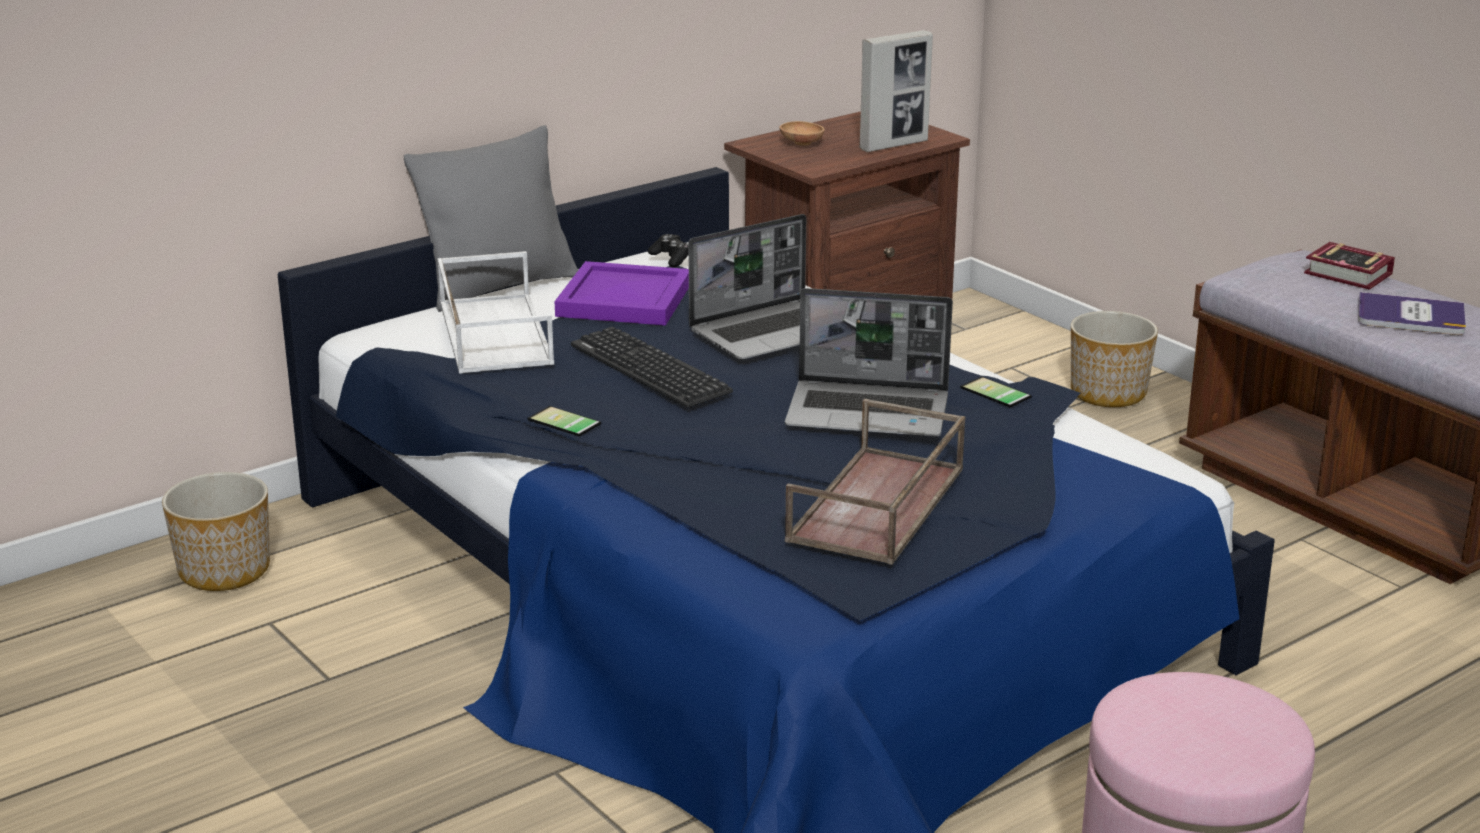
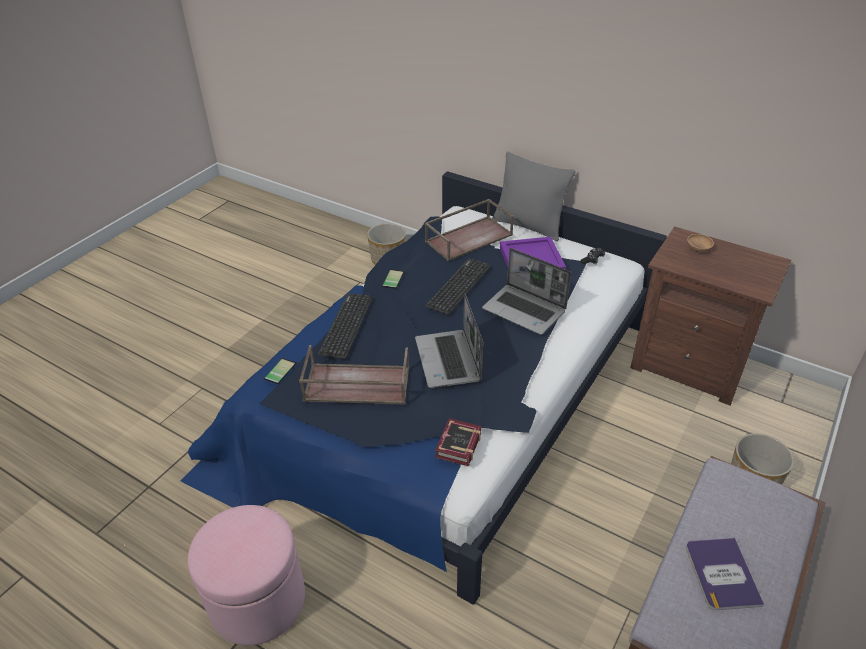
camera: 70 degrees right, 15 degrees up
white tray [437,251,554,374] -> brown tray [425,199,514,261]
picture frame [859,30,933,152] -> none
phone [960,376,1032,408] -> phone moved to [264,358,297,384]
book [1304,242,1395,290] -> book moved to [435,418,482,466]
none -> keyboard [318,293,373,359]

